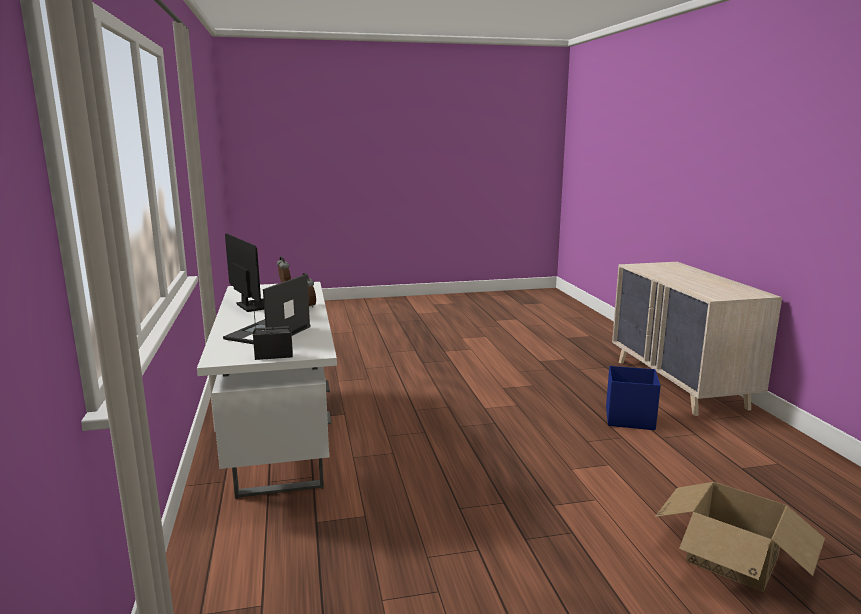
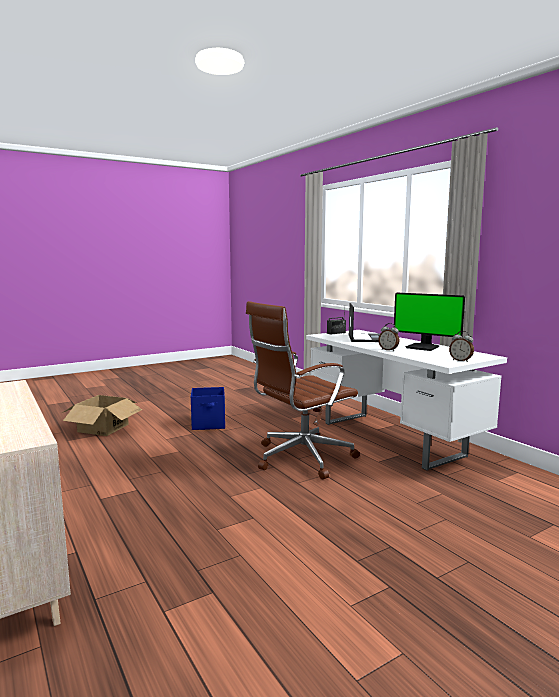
camera: 160 degrees right, 5 degrees down
blue storage box [606,366,661,430] -> blue storage box moved to [191,387,225,430]
none -> brown office chair [246,301,360,479]

